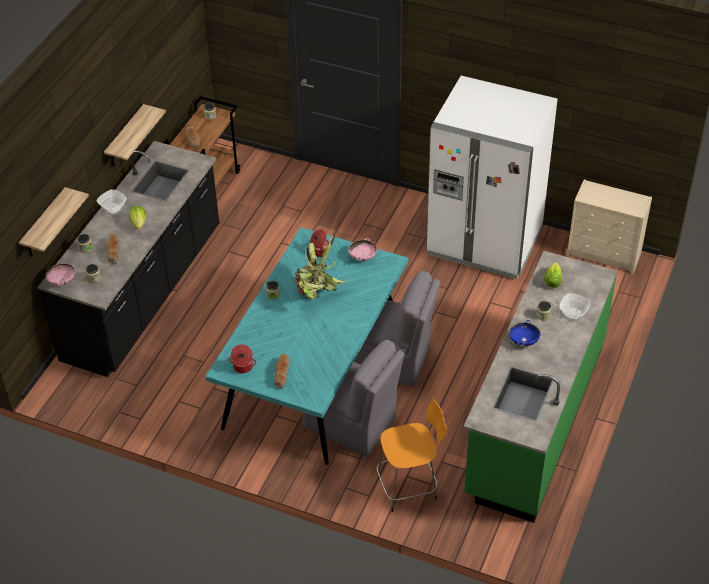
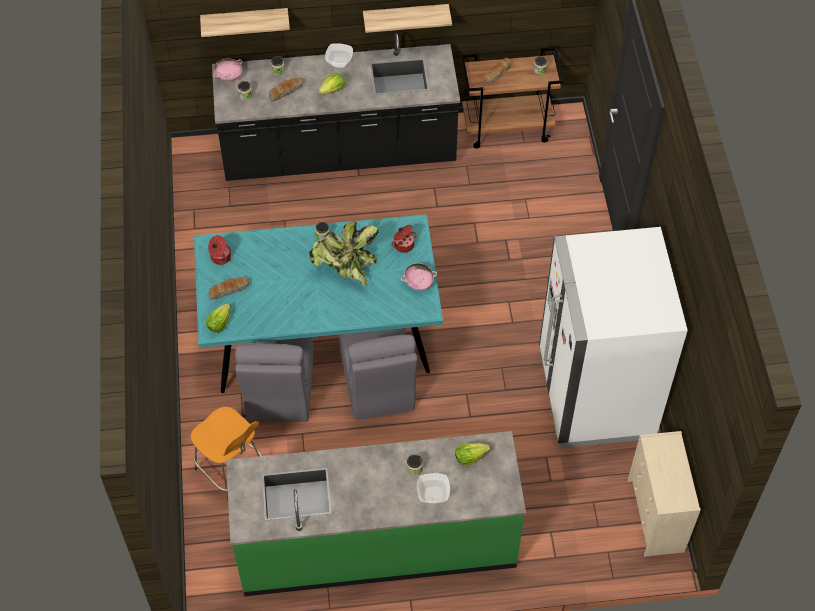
camera: 60 degrees right, 10 degrees up
blue bowl [509,320,540,346] -> none
none -> lettuce [206,304,231,333]

